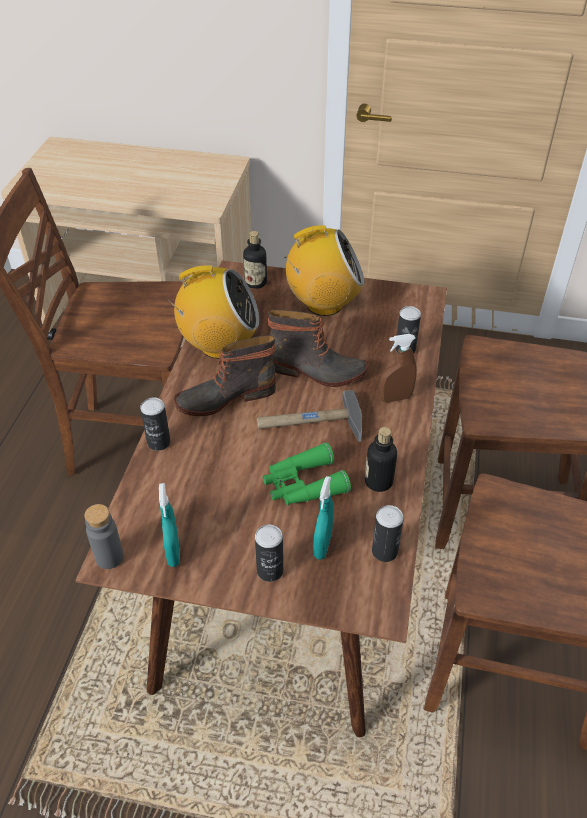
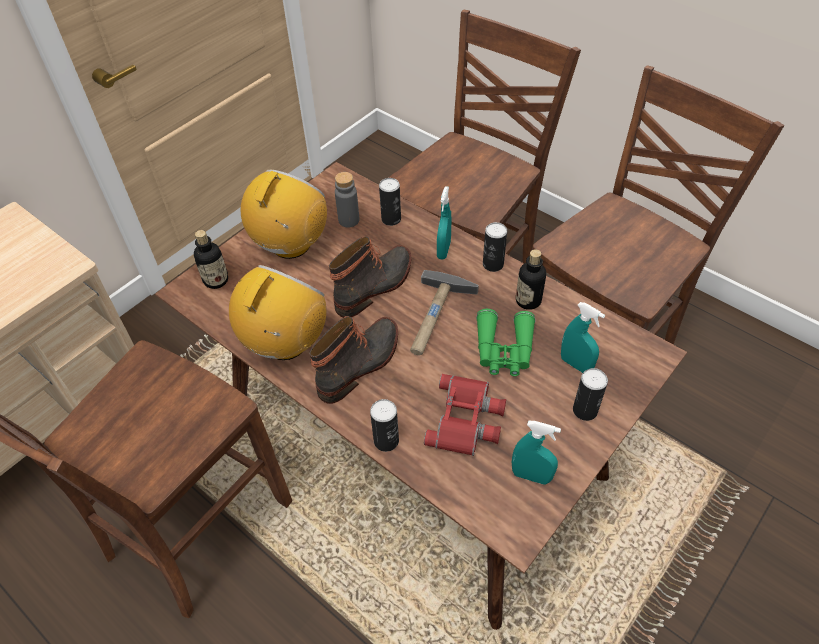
camera: 60 degrees left, 5 degrees up
grey bottle [84,504,124,569] -> grey bottle moved to [335,172,360,227]
boot [174,335,276,416] -> boot turned 150 degrees counterclockwise [309,316,398,404]
can [372,505,404,562] -> can moved to [483,222,507,272]
brown spray bottle [380,334,417,403] -> turquoise spray bottle [437,186,451,259]
none -> red binoculars [424,374,506,456]

